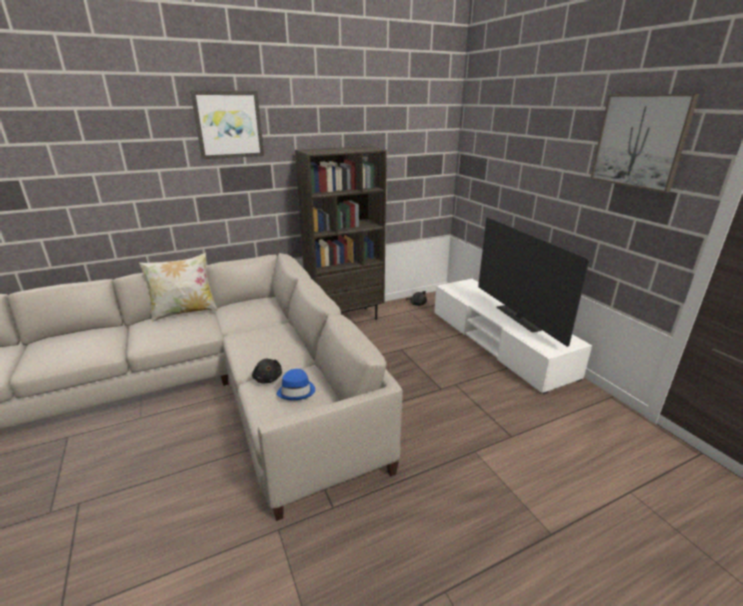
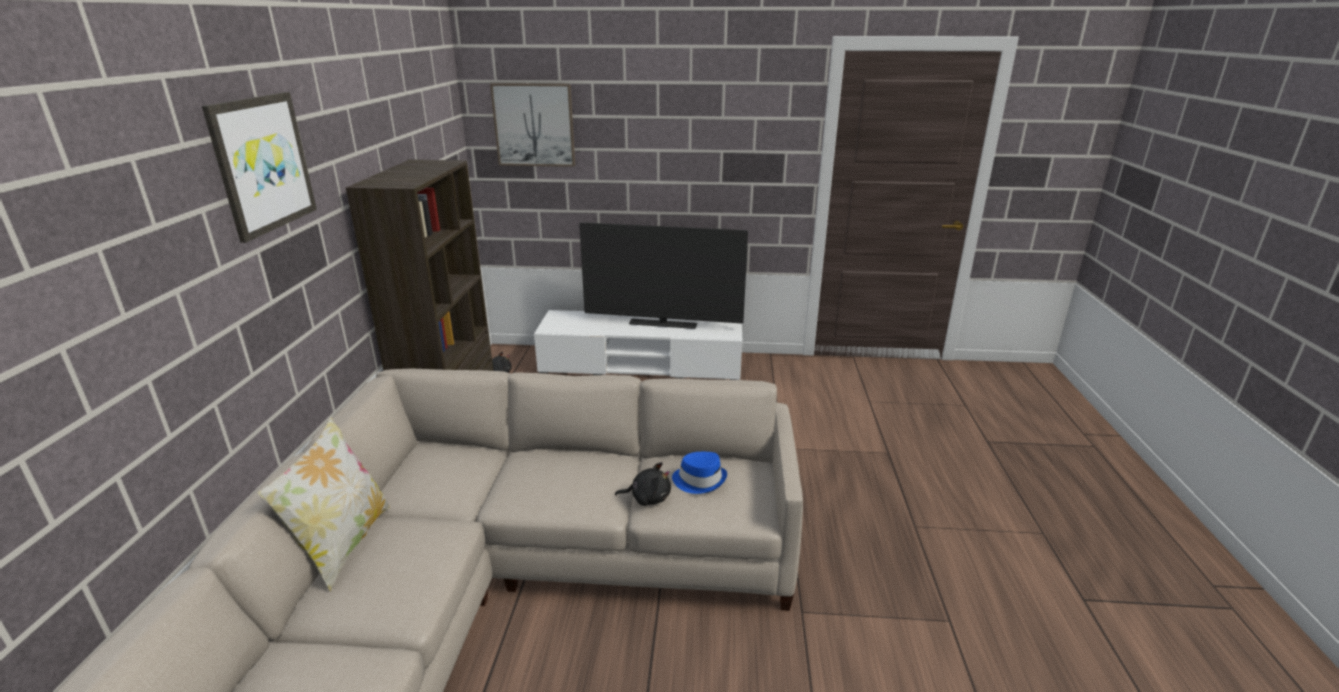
camera: 60 degrees left, 0 degrees up
picture [590,94,699,193] -> picture moved to [490,83,575,167]

